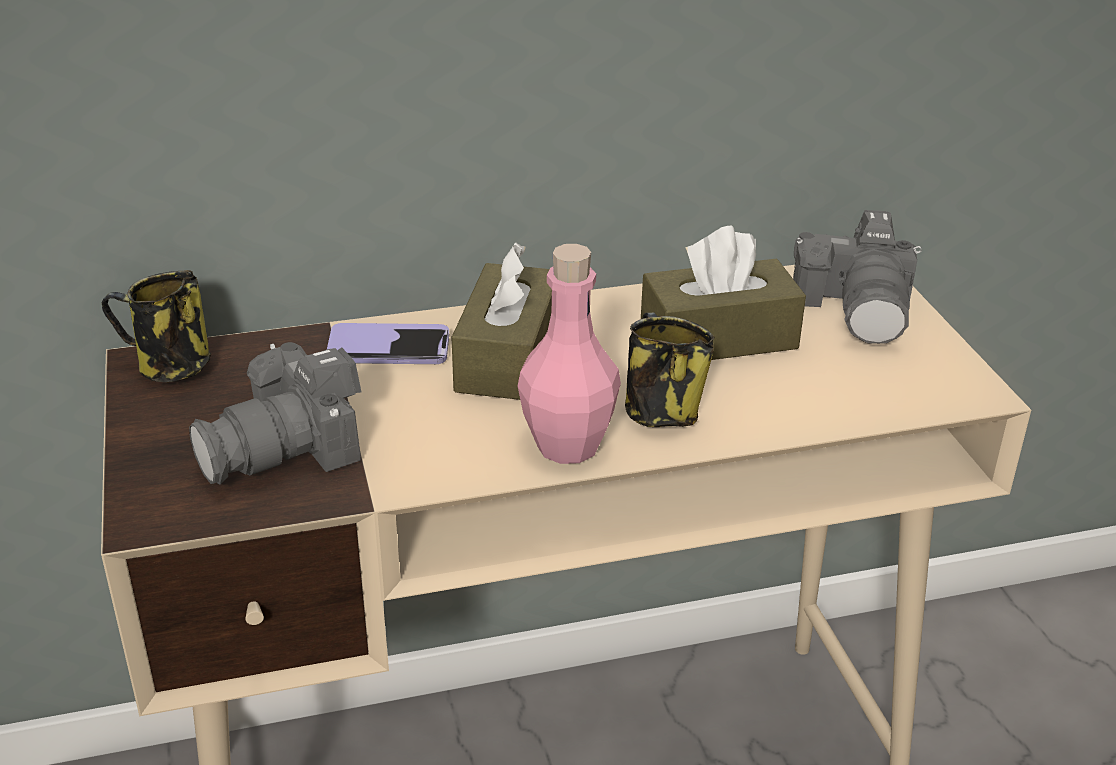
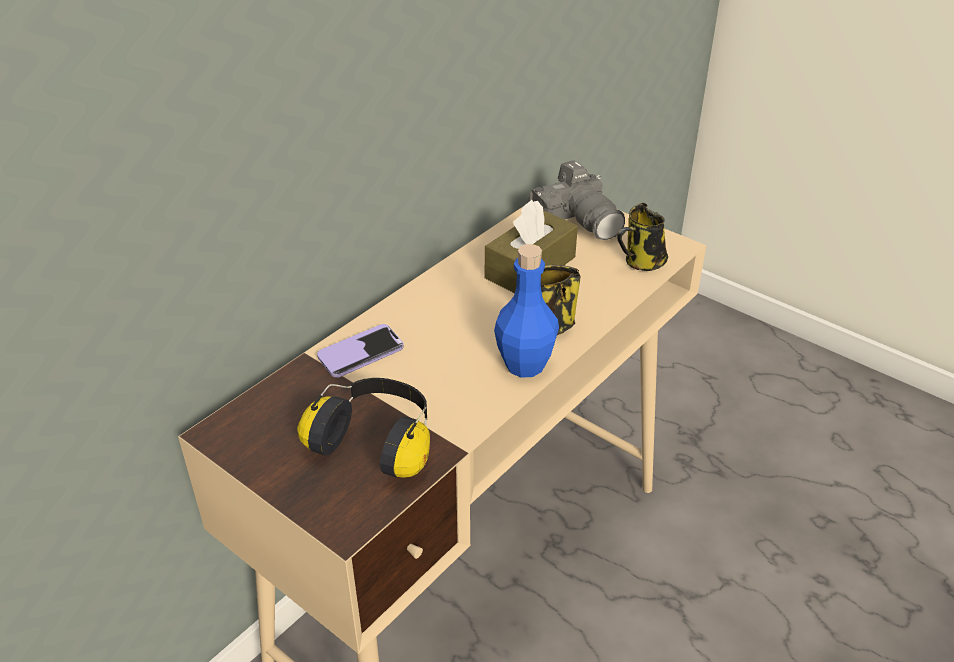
camera: 35 degrees left, 5 degrees up
mug [102,270,211,382] -> mug moved to [617,203,668,271]
camera [189,342,361,485] -> headphones [297,378,430,478]
brown tissue box [451,242,552,400] -> none
pink bottle [517,244,621,464] -> blue bottle [494,244,559,378]

